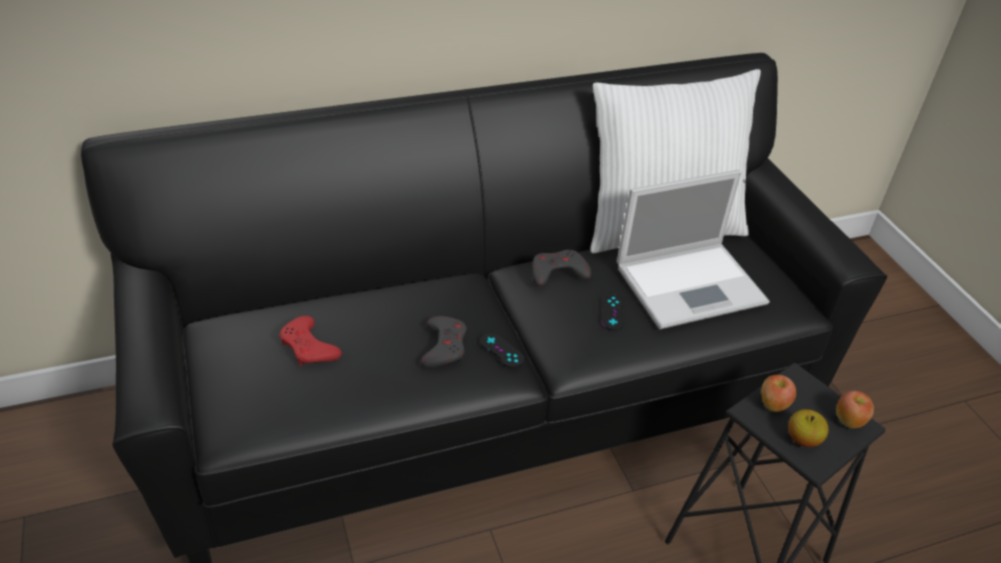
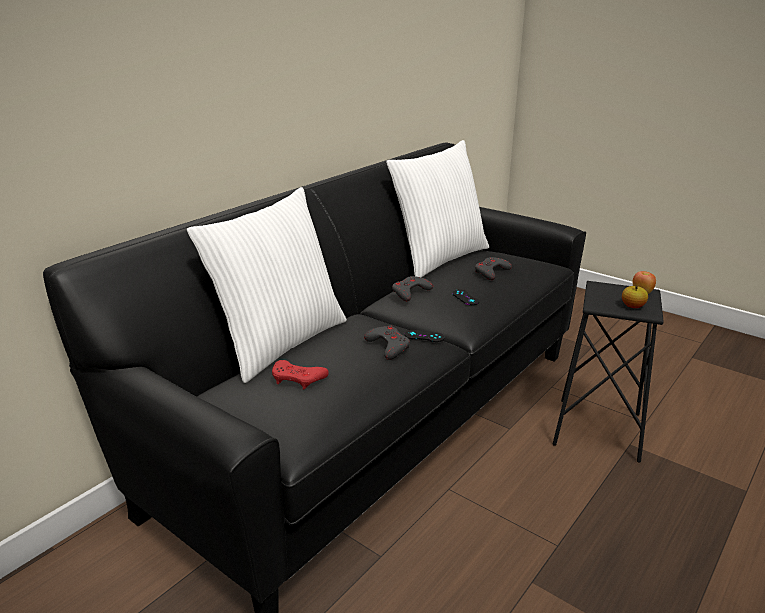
camera: 30 degrees left, 15 degrees down
laptop [617,170,770,329] -> grey game controller [475,257,512,280]
apple [761,375,796,412] -> none
none -> white pillow [187,187,347,383]

